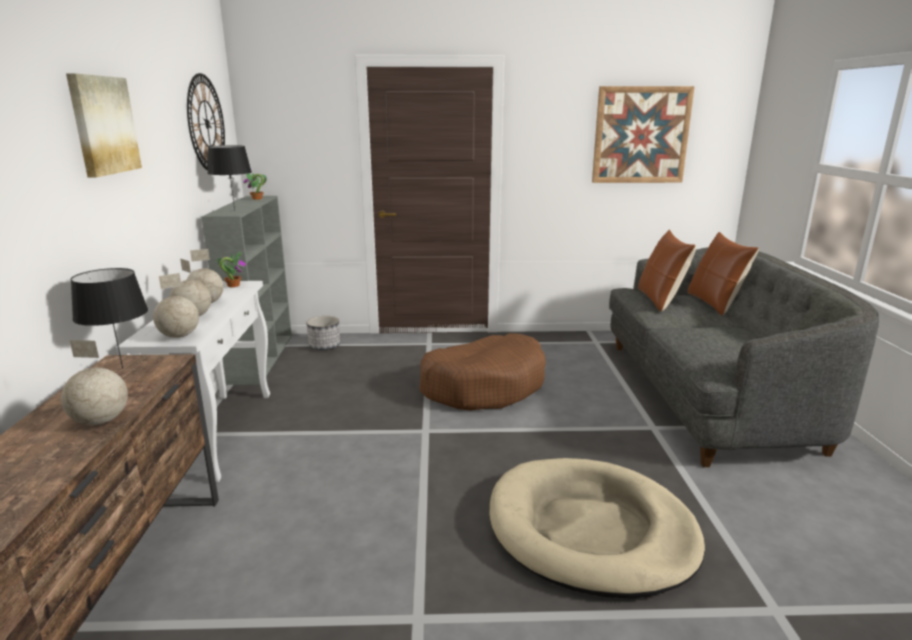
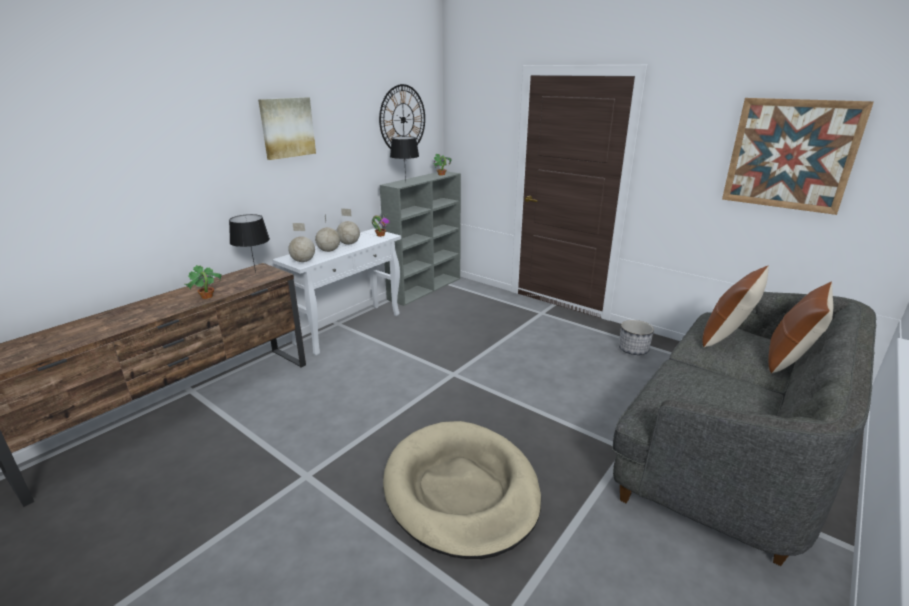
camera: 40 degrees right, 5 degrees up
globe [61,340,128,425] -> potted plant [185,265,222,299]
planter [306,316,340,350] -> planter moved to [619,320,654,355]
brown dog bed [419,333,546,411] -> none

